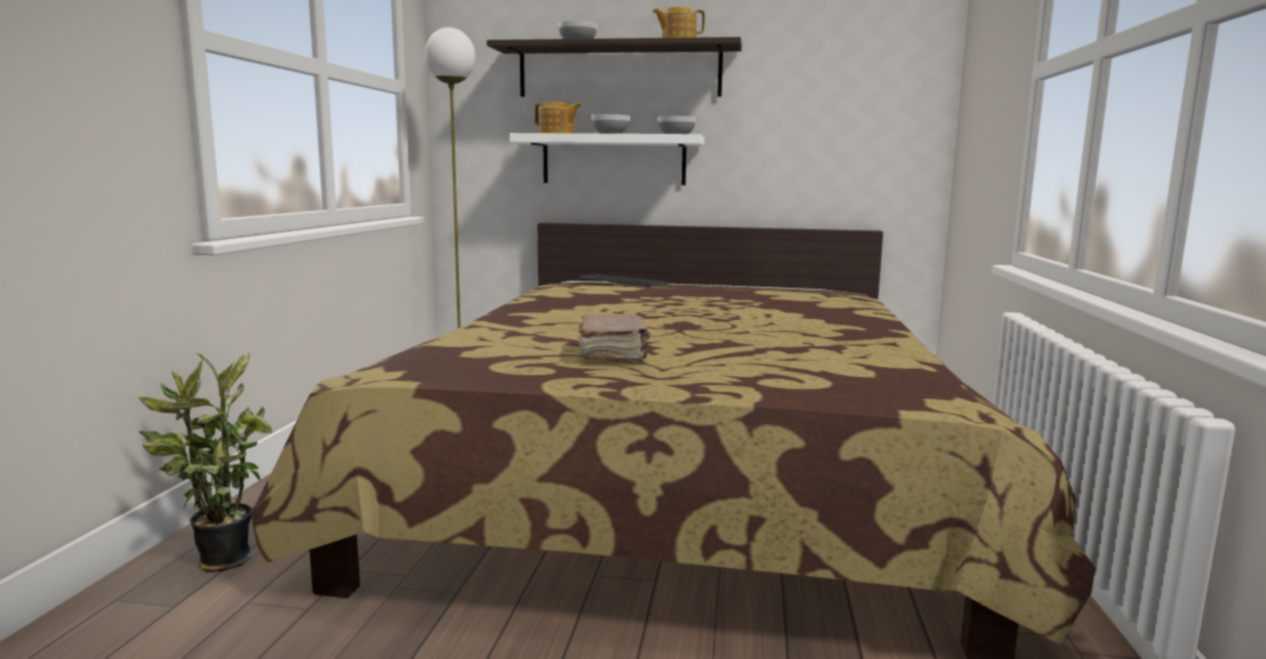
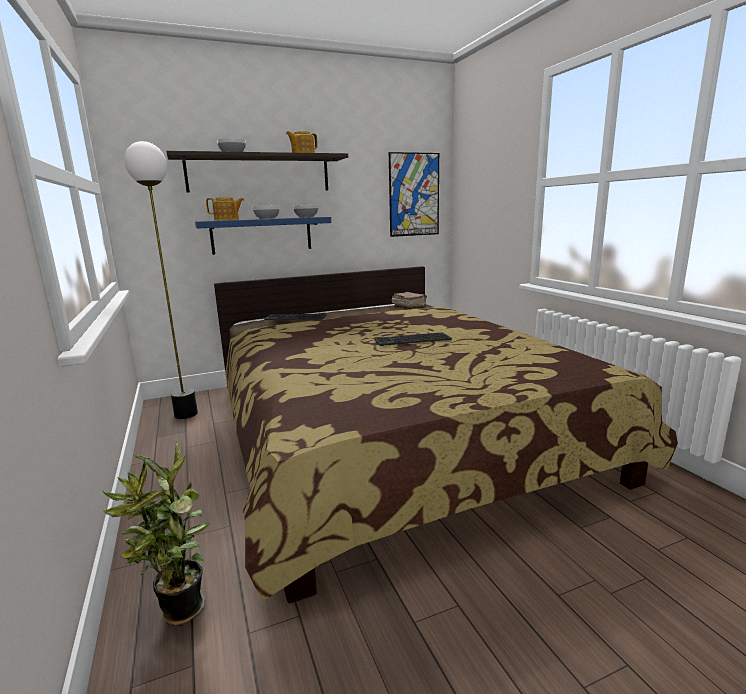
camera: 30 degrees left, 5 degrees up
white shelf [510,133,705,185] -> blue shelf [195,217,331,255]
brown book [578,314,651,361] -> brown book moved to [392,292,427,308]
none -> keyboard [374,332,452,346]
none -> picture [389,152,439,237]

